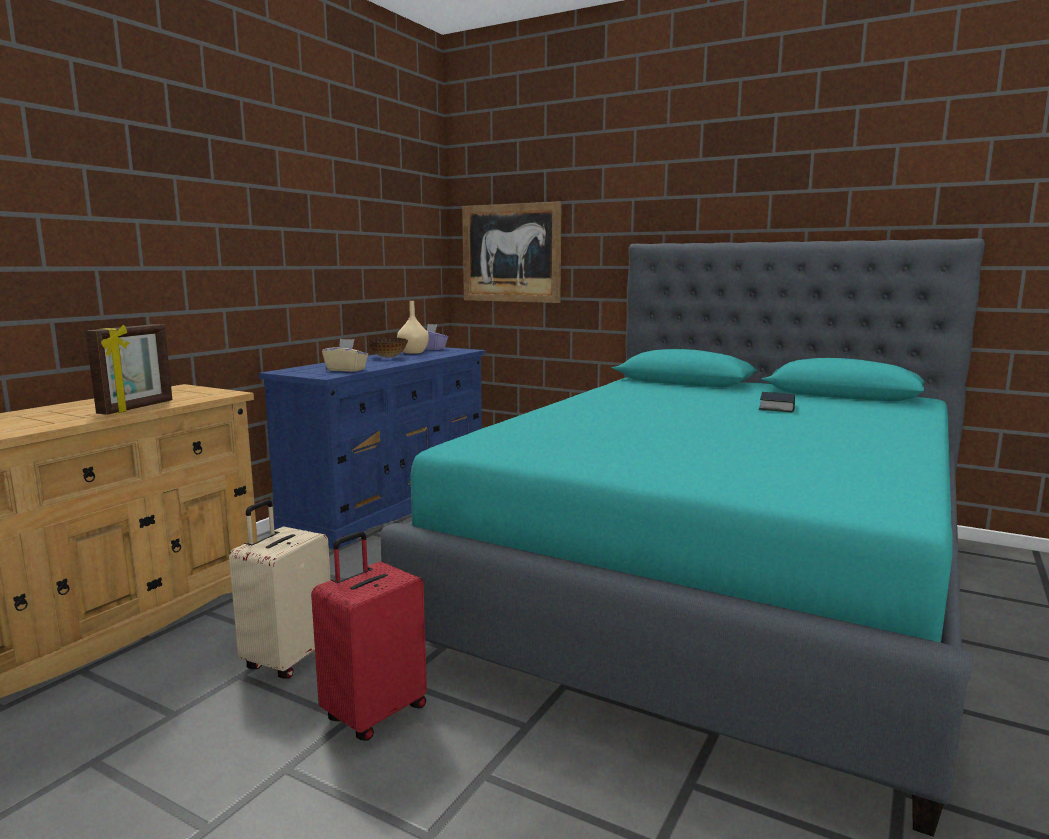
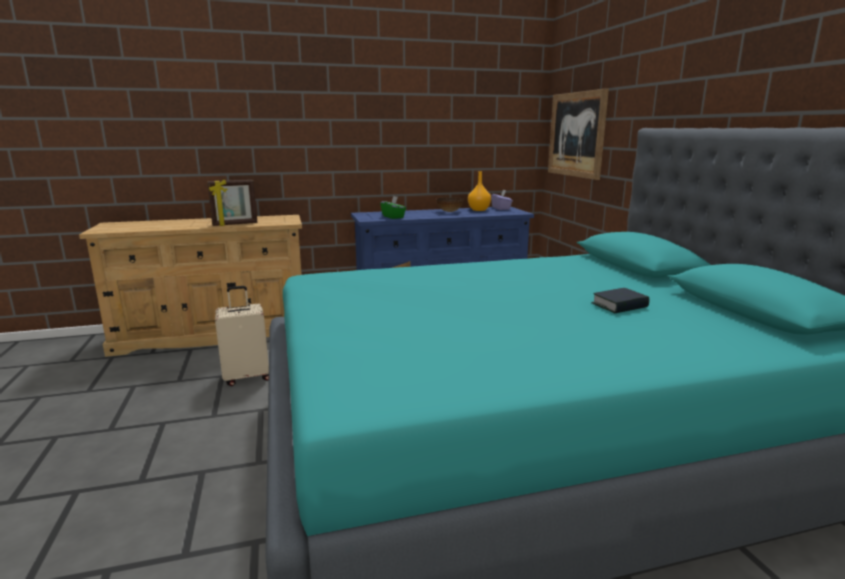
camera: 45 degrees right, 5 degrees up
red suitcase [311,531,427,740] -> none
beige tissue box [322,339,368,372] -> green tissue box [380,196,406,219]
beige vase [397,301,429,354] -> orange vase [468,171,491,211]

